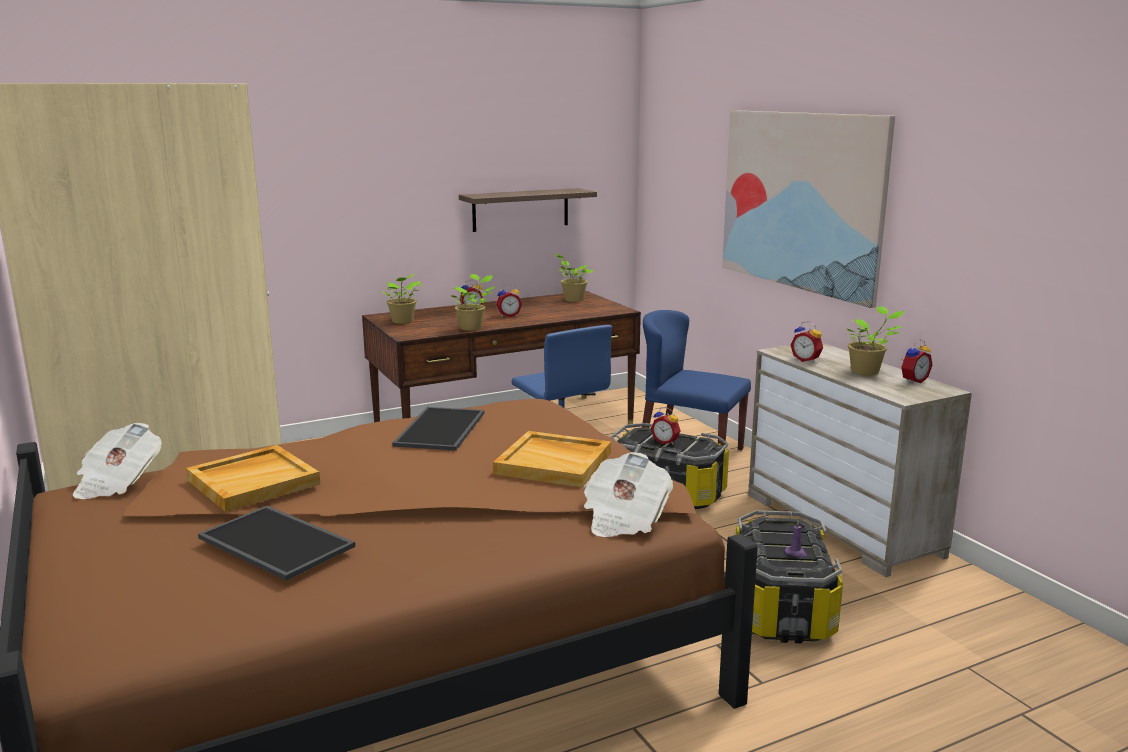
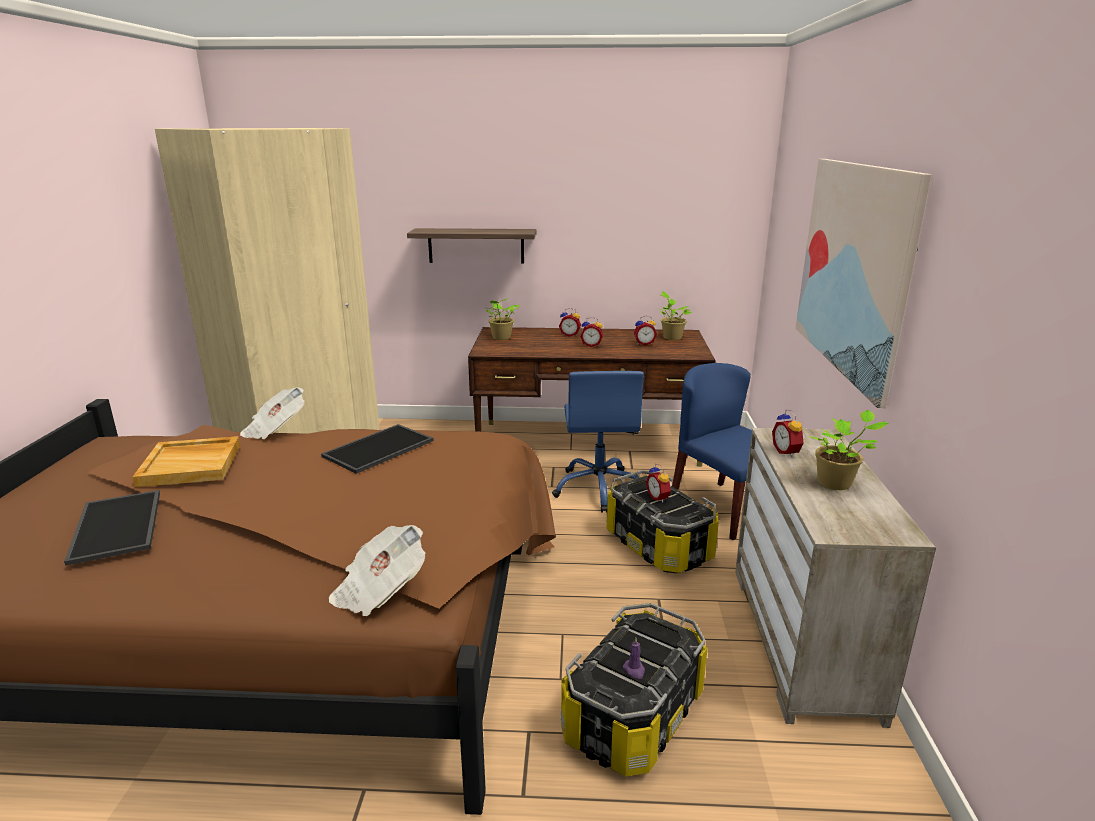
camera: 30 degrees right, 5 degrees up
newspaper [73,423,162,499] -> newspaper moved to [240,387,305,439]
potted plant [451,274,495,331] -> none
shelf [459,188,597,232] -> shelf moved to [407,228,537,264]
beige tray [493,431,611,487] -> none
alarm clock [901,340,932,384] -> alarm clock moved to [634,316,657,346]

